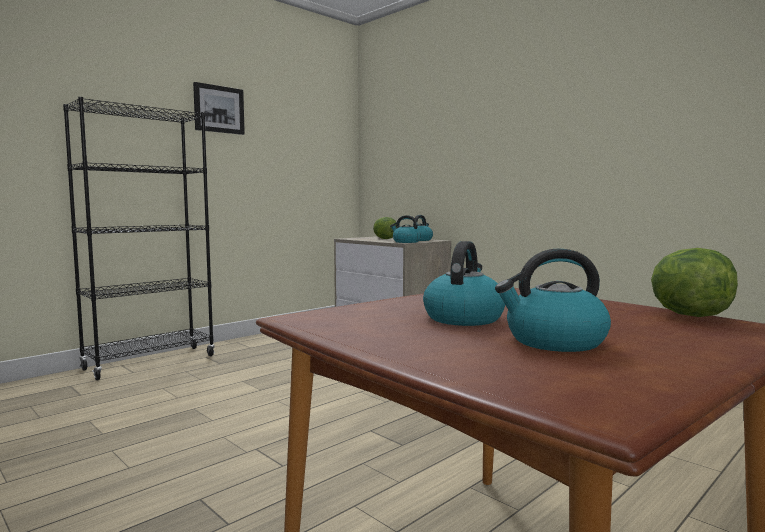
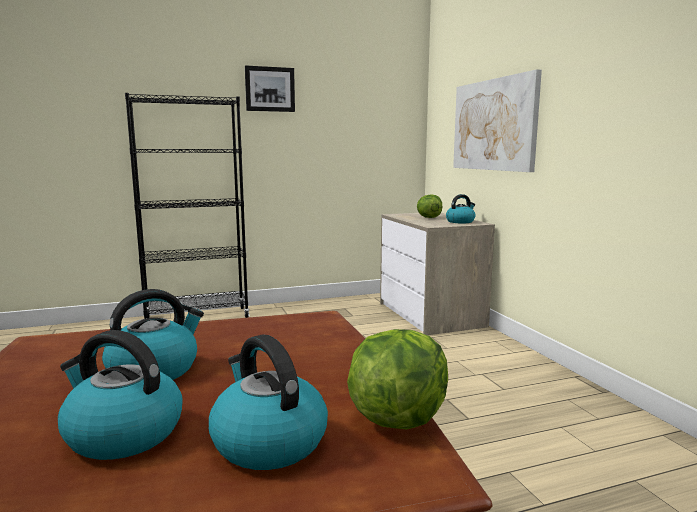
camera: 25 degrees right, 5 degrees up
kettle [390,215,421,243] -> kettle moved to [209,334,328,470]
none -> picture [453,69,542,172]

